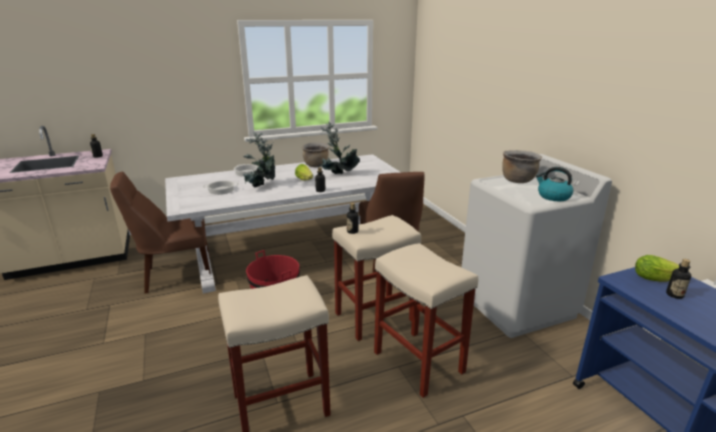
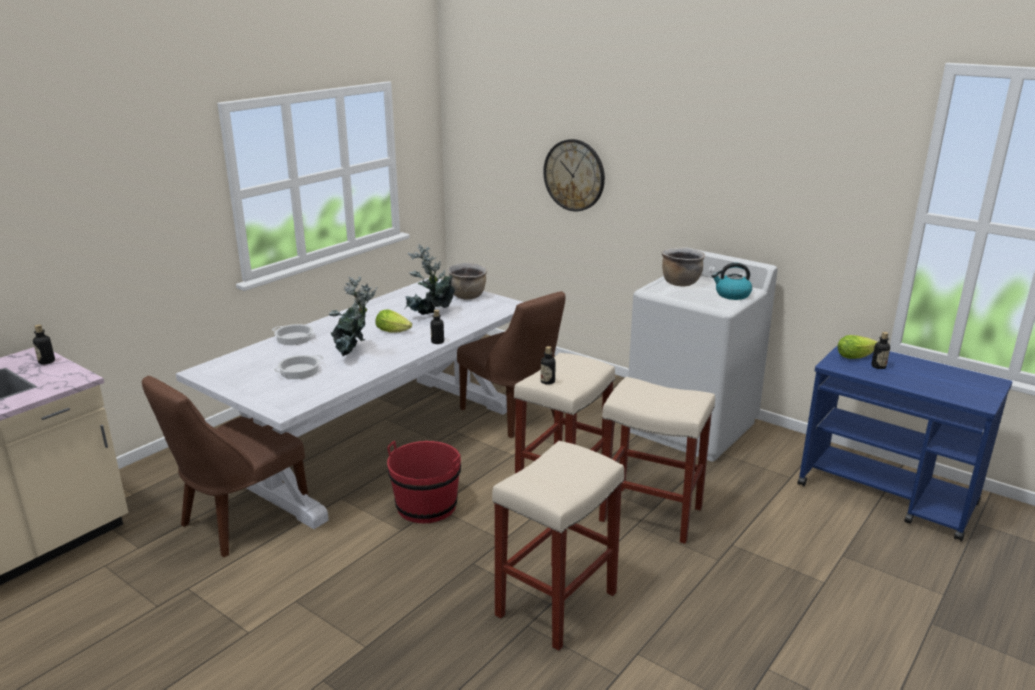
camera: 30 degrees left, 0 degrees up
brown cooking pot [302,142,329,167] -> brown cooking pot moved to [448,263,487,300]
none -> wall clock [543,139,605,212]

